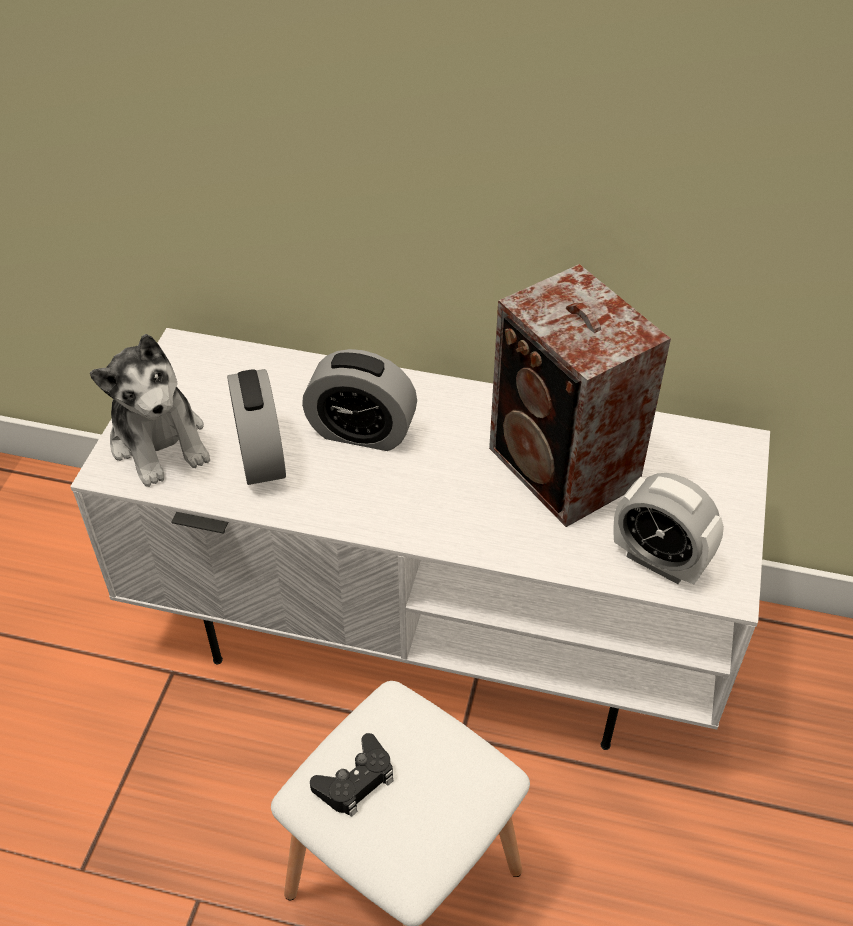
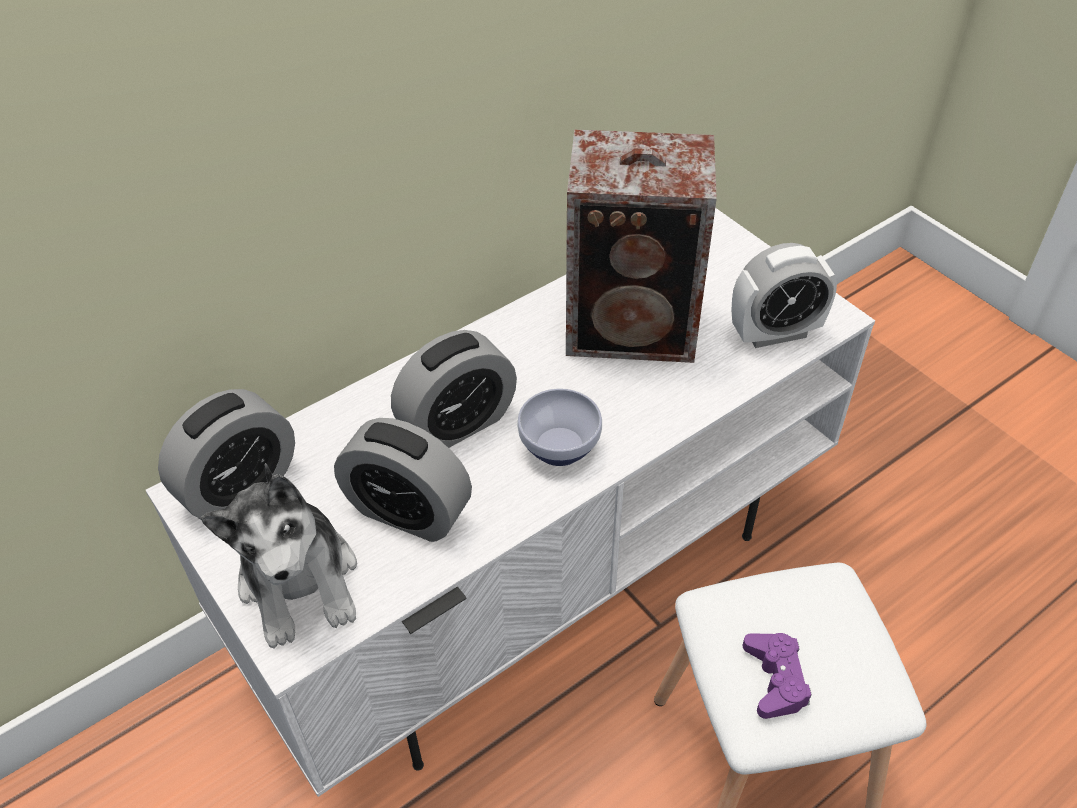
camera: 50 degrees left, 0 degrees up
plush toy [90,334,210,487] -> plush toy turned 60 degrees clockwise [201,463,357,649]
black game controller [310,733,394,817] -> purple game controller [743,633,812,719]
none -> alarm clock [158,389,295,519]
none -> bowl [517,389,602,466]

